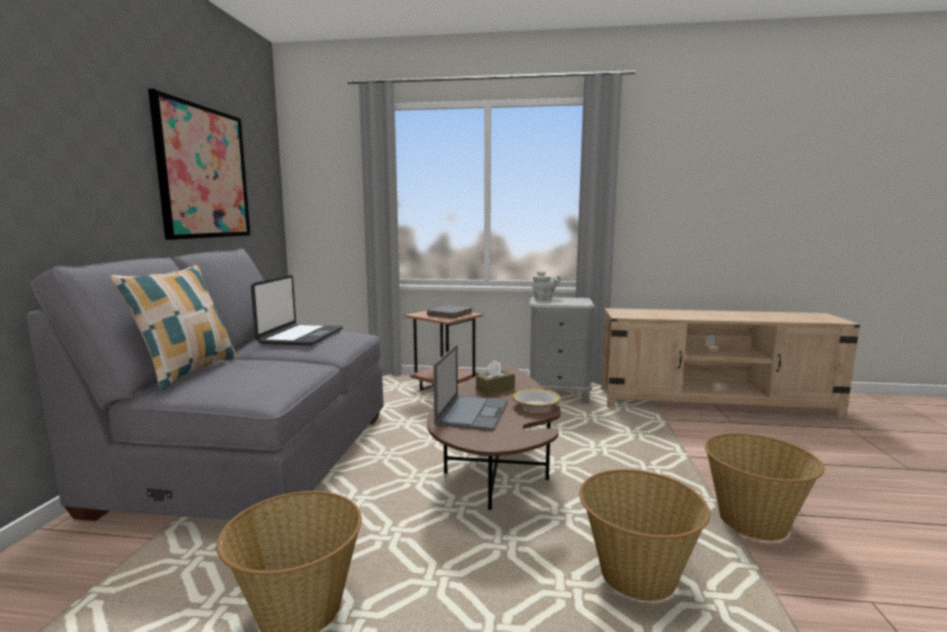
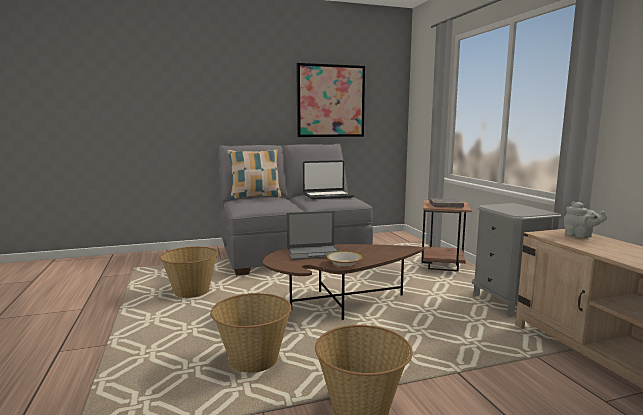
camera: 65 degrees right, 0 degrees up
brown tissue box [476,360,515,395] -> none
grey teapot [533,271,561,300] -> grey teapot moved to [564,202,607,238]

